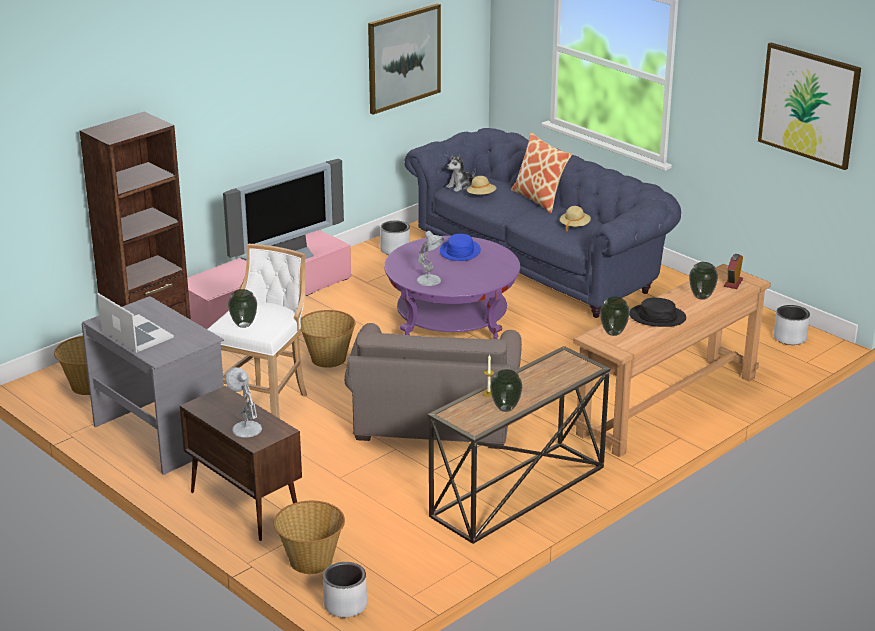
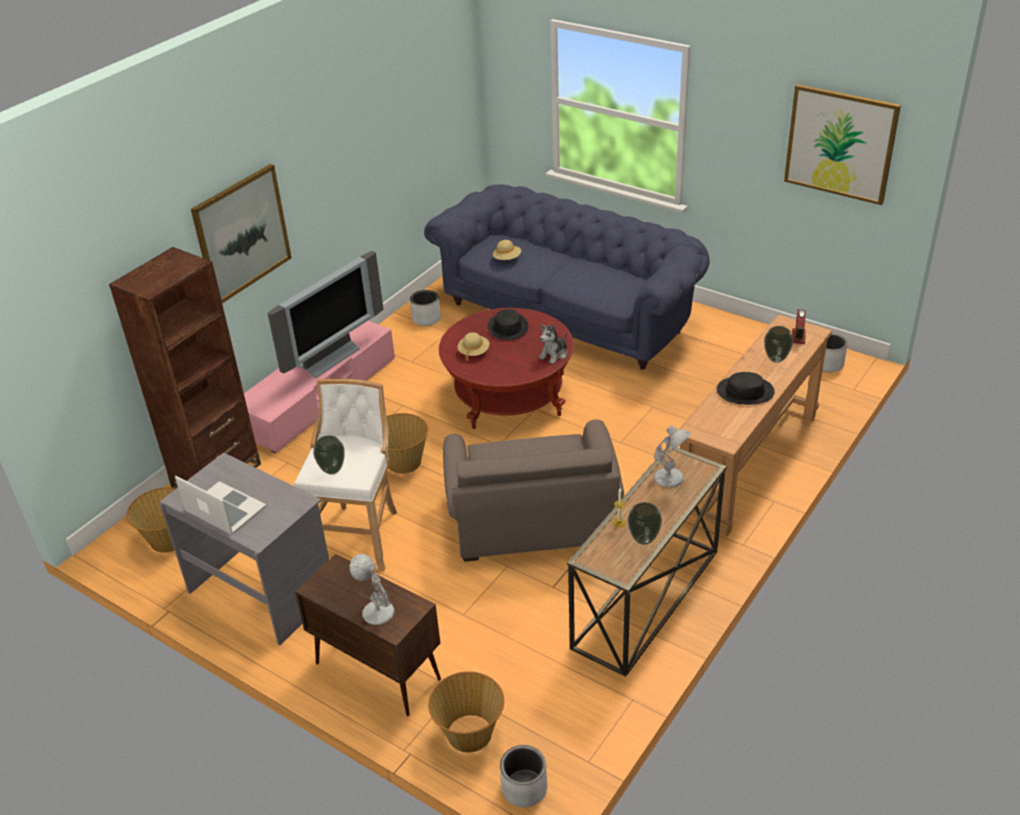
camera: 10 degrees left, 10 degrees up
picture [368,3,441,115] -> picture moved to [191,164,292,303]
purple coffee table [384,236,520,339] -> red coffee table [439,308,574,429]
white table lamp [417,231,444,286] -> white table lamp moved to [654,425,691,488]
blue hat [440,234,481,261] -> black hat [488,309,528,340]
plush toy [446,154,476,192] -> plush toy moved to [539,324,567,364]
pillow [511,132,572,213] -> none
beige hat [560,206,591,231] -> beige hat moved to [458,332,489,361]
vase [600,297,630,336] -> none

